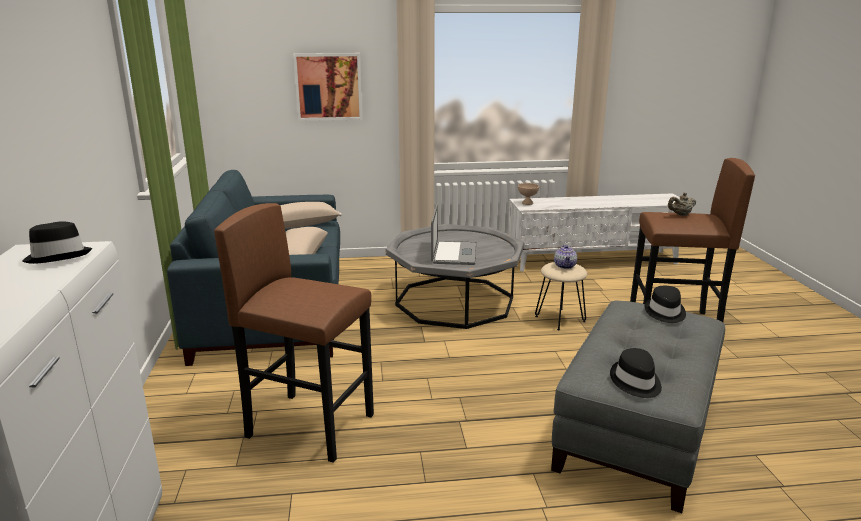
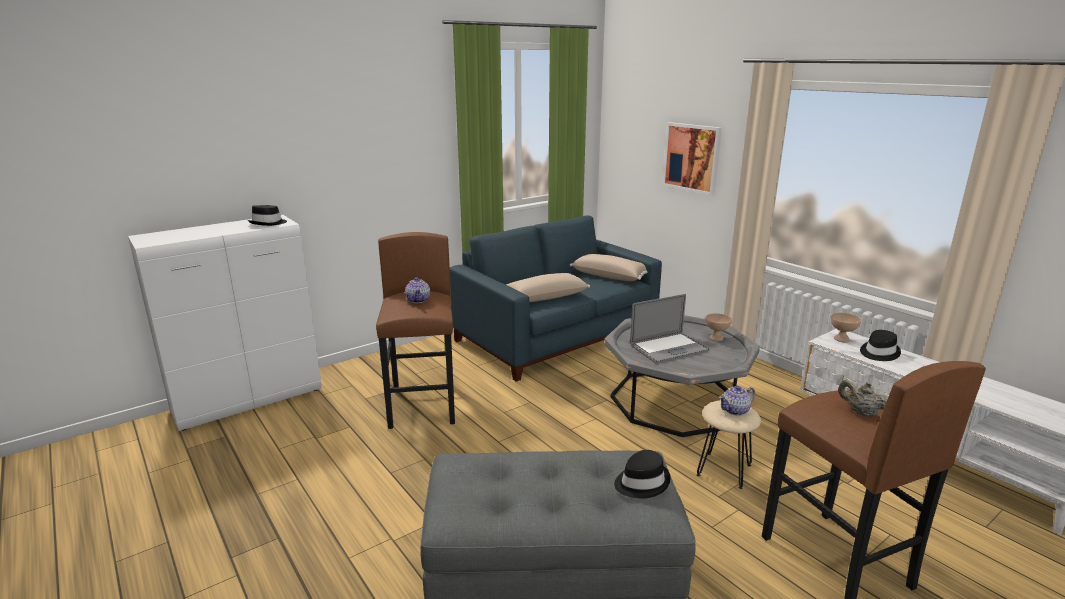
camera: 60 degrees right, 0 degrees up
black hat [610,348,662,398] -> black hat moved to [860,330,901,361]
none -> teapot [405,277,430,303]
none -> beige bowl [705,313,732,341]

